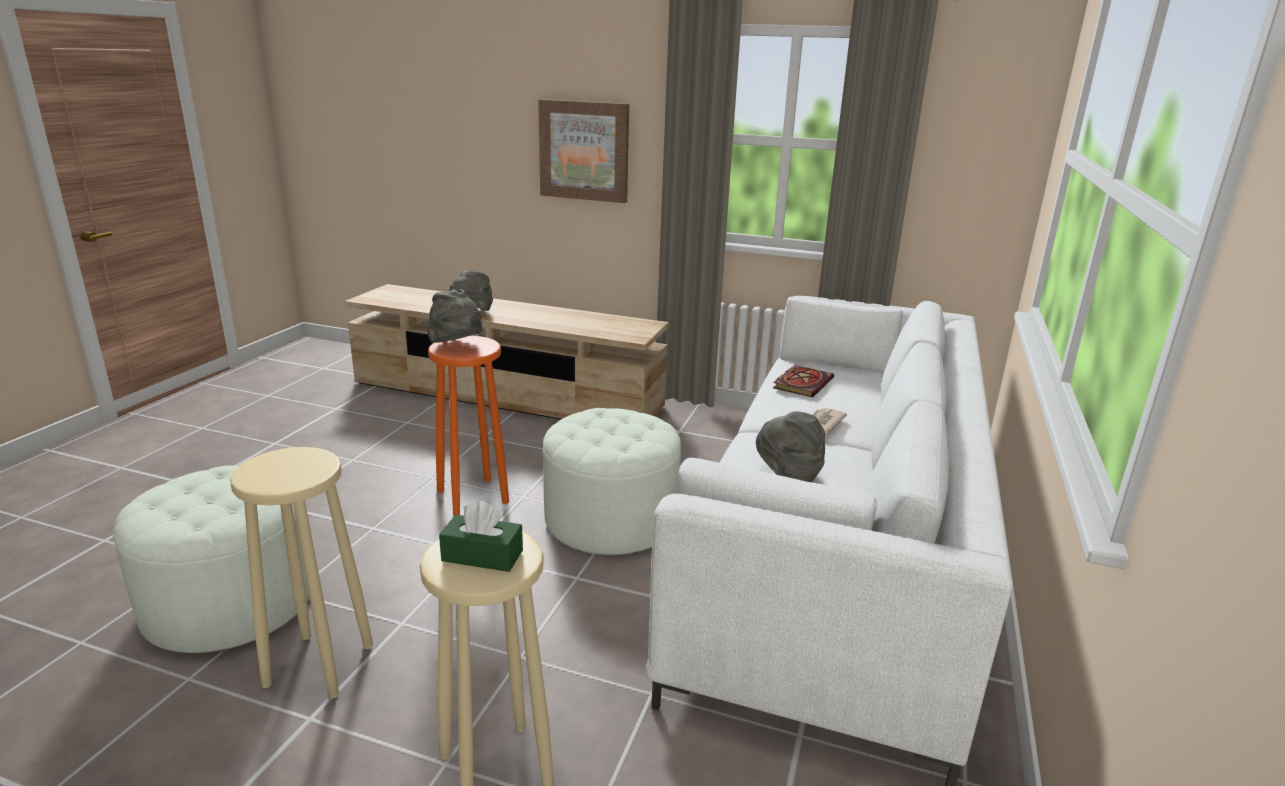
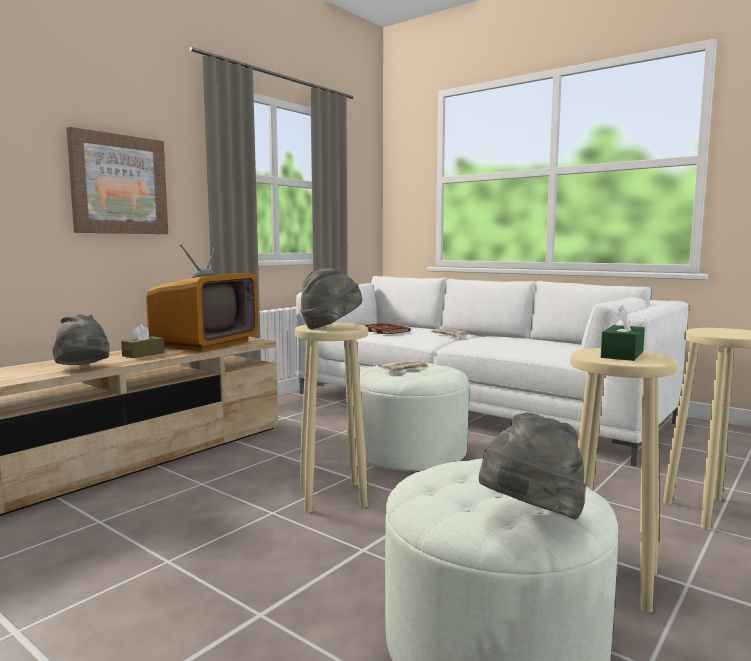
camera: 70 degrees left, 15 degrees down
orange stool [428,336,509,516] -> beige stool [295,323,368,512]
green tissue box [439,501,523,572] -> green tissue box moved to [601,305,645,361]
grey hat [756,411,825,482] -> grey hat moved to [479,413,586,520]
none -> brown tissue box [121,324,165,358]
none -> television [146,238,258,352]
none -> newspaper [378,359,428,371]

